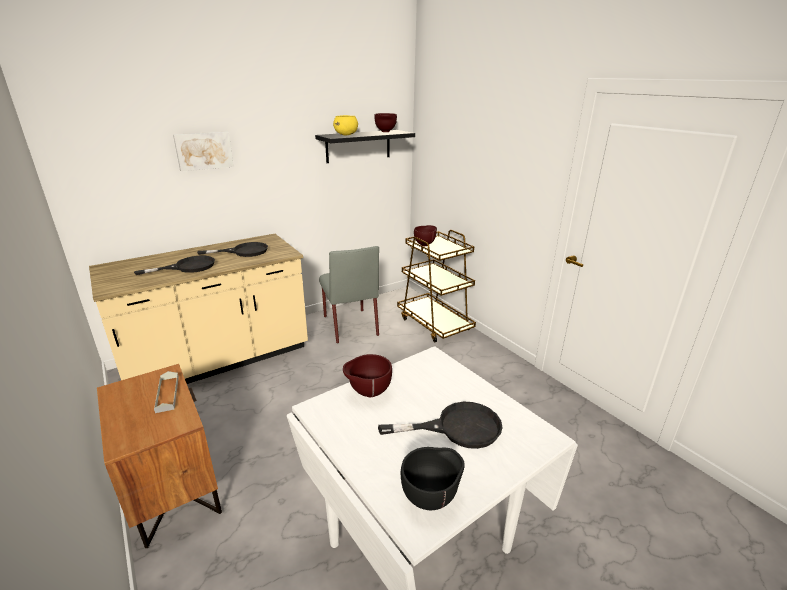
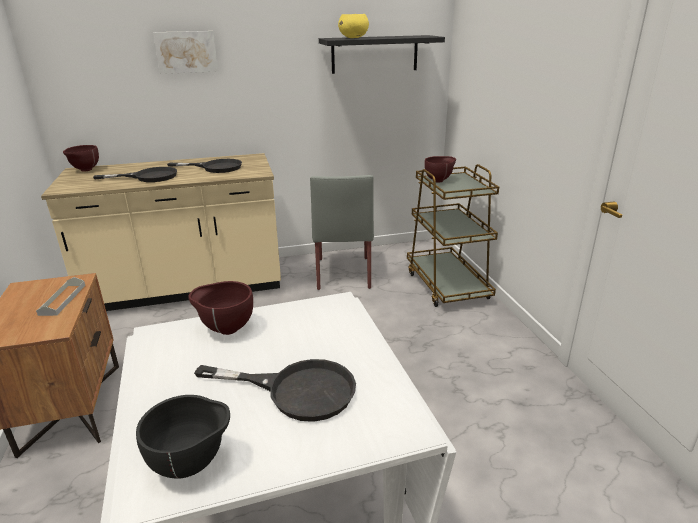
camera: 20 degrees right, 0 degrees up
brown bowl [374,113,397,132] -> brown bowl moved to [63,145,99,172]

